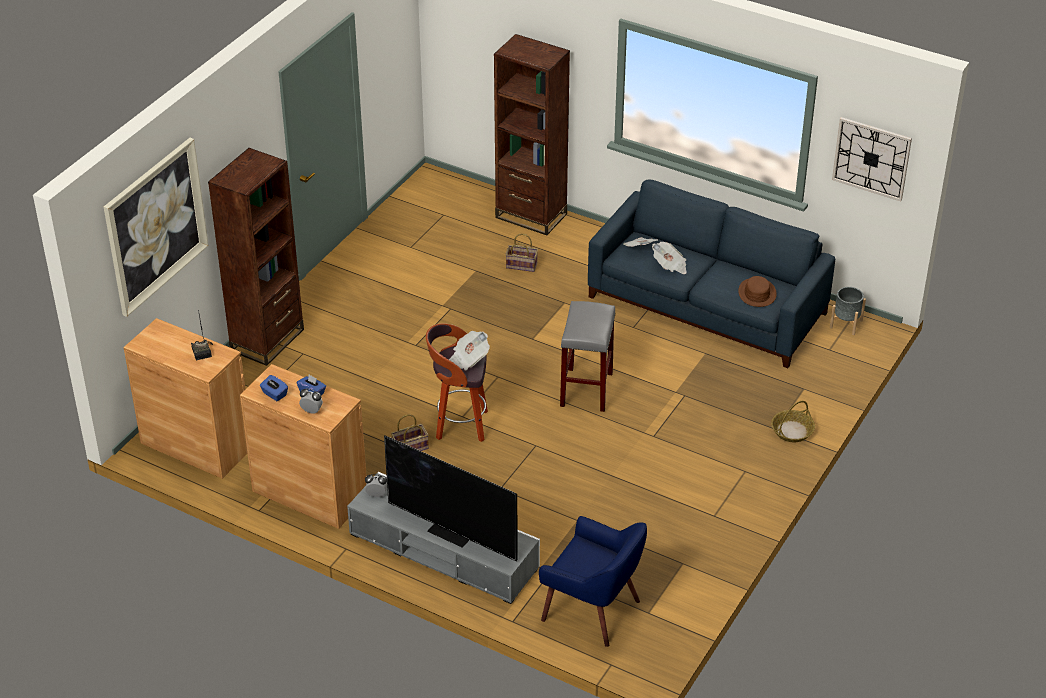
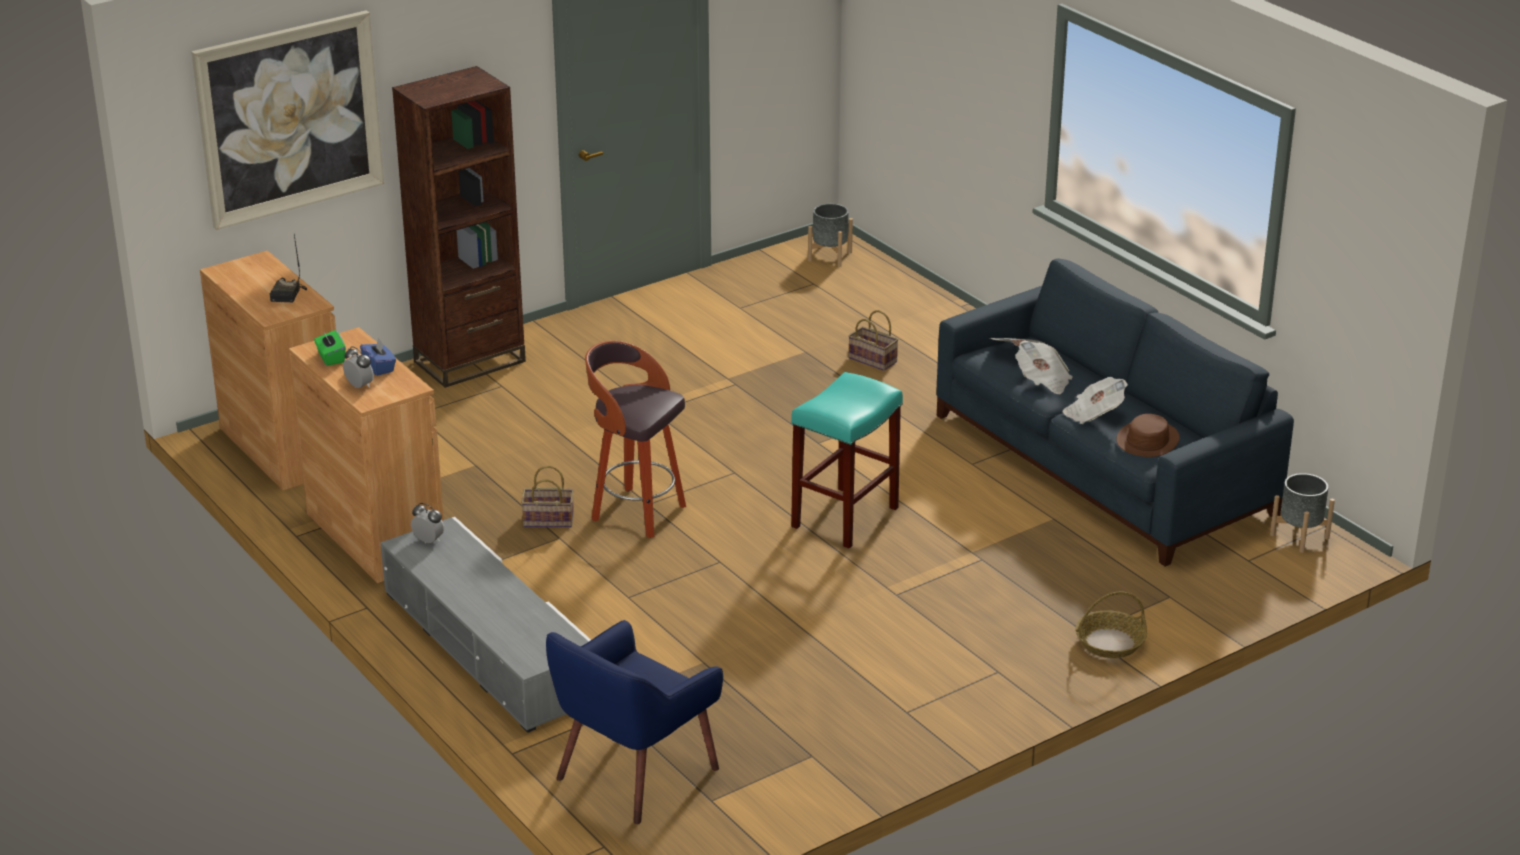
camera: 25 degrees right, 10 degrees down
blue tissue box [260,375,288,401] -> green tissue box [314,330,346,366]
television [384,435,517,561] -> none
newspaper [449,331,490,371] -> newspaper moved to [1063,377,1128,424]
brown bookcase [494,34,570,235] -> none
blue armchair [539,516,647,647] -> blue armchair turned 75 degrees clockwise [546,620,723,824]
grey stool [560,301,616,412] -> turquoise stool [791,372,903,548]
wall clock [832,117,912,201] -> none
none -> grey planter [808,203,853,267]

